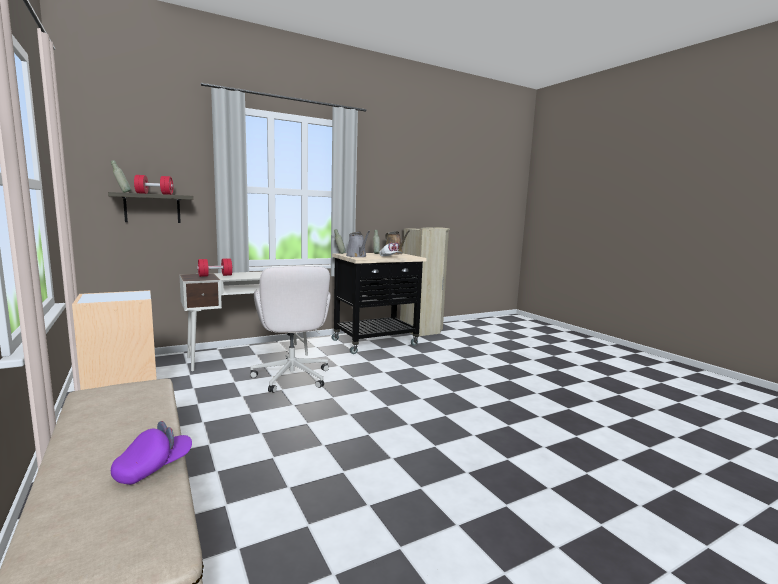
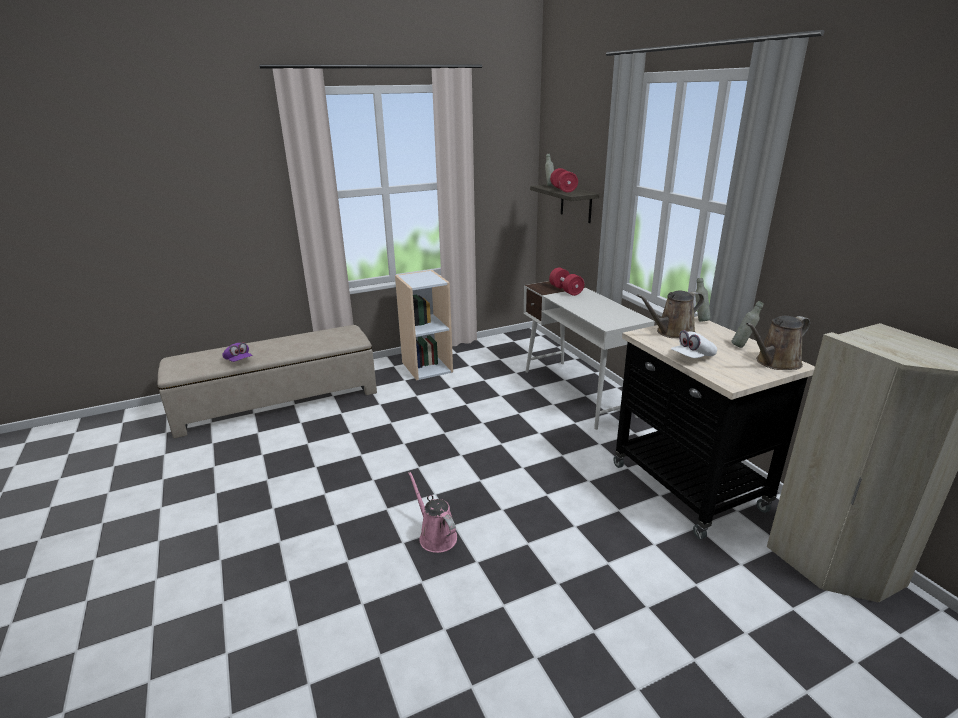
camera: 95 degrees right, 15 degrees up
white office chair [250,266,331,393] -> none
grey watering can [346,231,370,257] -> brown watering can [637,291,704,338]
none -> pink watering can [408,472,457,553]

